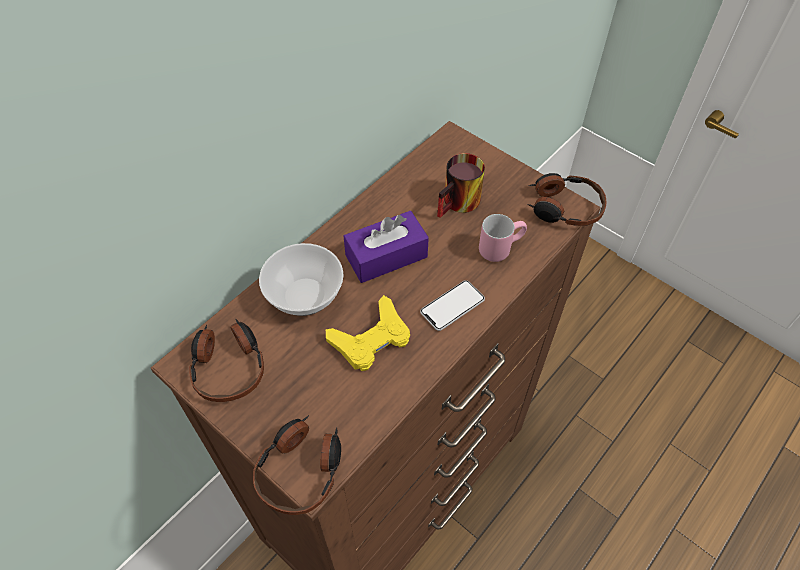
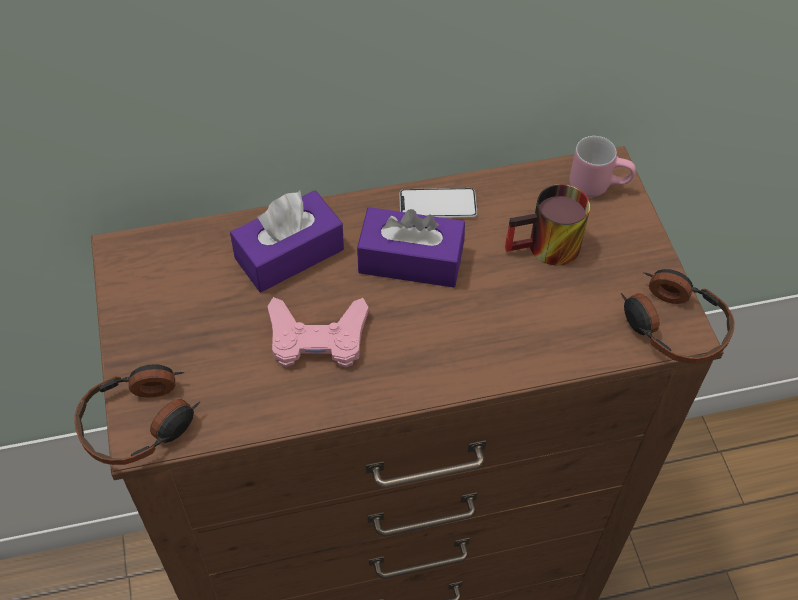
camera: 35 degrees right, 0 degrees up
headphones [189,319,264,402] -> none
bowl [259,243,343,316] -> purple tissue box [230,190,344,292]
yellow game controller [326,295,410,371] -> pink game controller [267,297,369,368]
phone [420,280,485,331] -> phone moved to [399,188,478,218]
pink mug [479,214,527,262] -> pink mug moved to [569,136,636,197]

